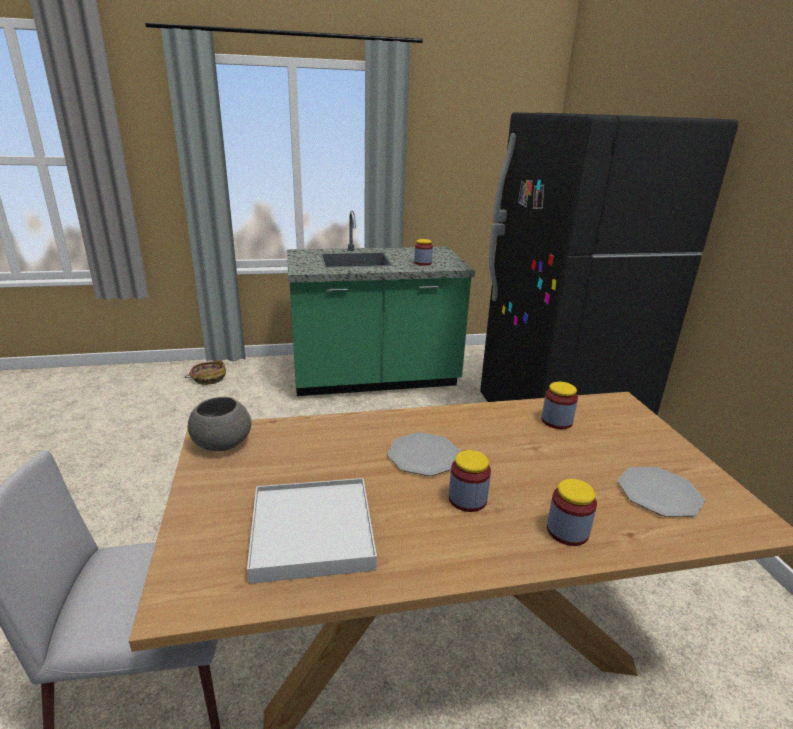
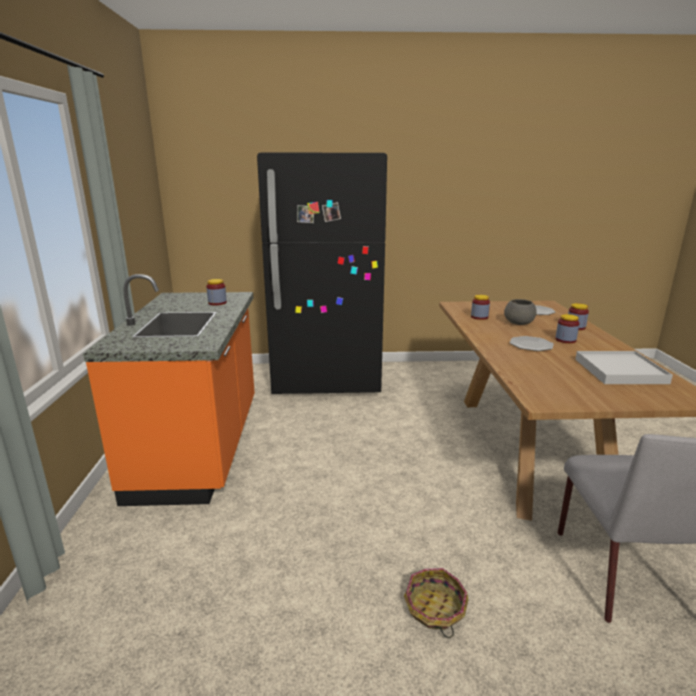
camera: 80 degrees left, 5 degrees down
basket [185,360,226,385] -> basket moved to [404,568,468,638]
grey bowl [188,397,252,451] -> grey bowl moved to [504,299,537,325]
green counter [287,211,475,396] -> orange counter [83,274,255,506]

